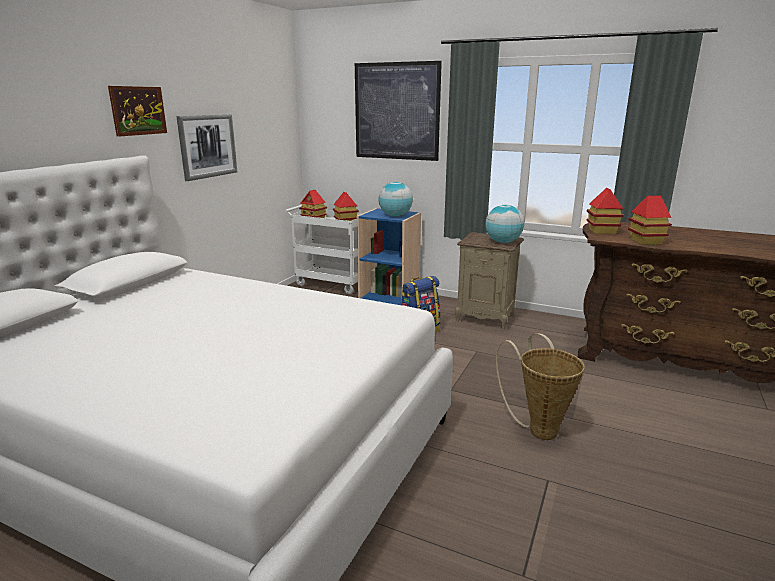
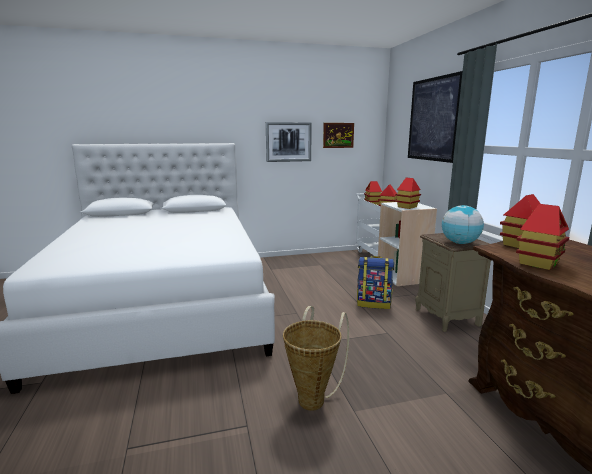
camera: 50 degrees right, 5 degrees down
picture [108,86,167,137] -> picture moved to [323,123,354,148]
blue bookcase [357,208,421,305] -> white bookcase [378,202,437,286]
globe [379,182,413,217] -> toy house [395,178,421,209]

